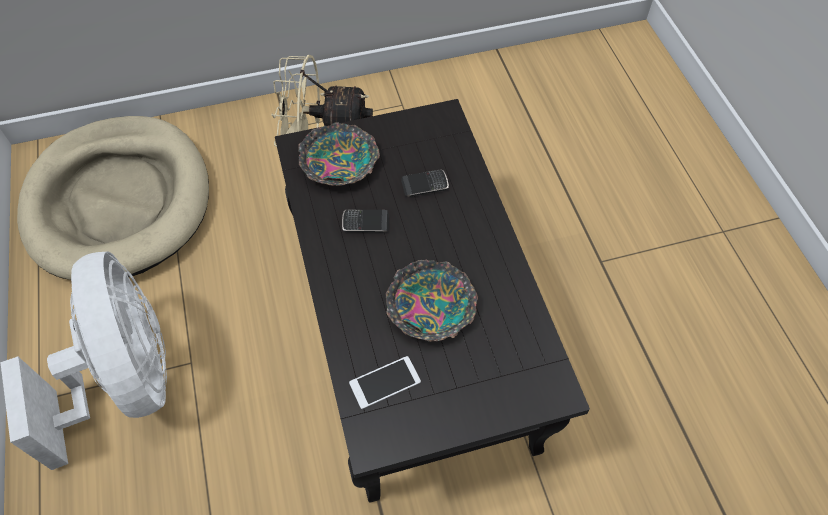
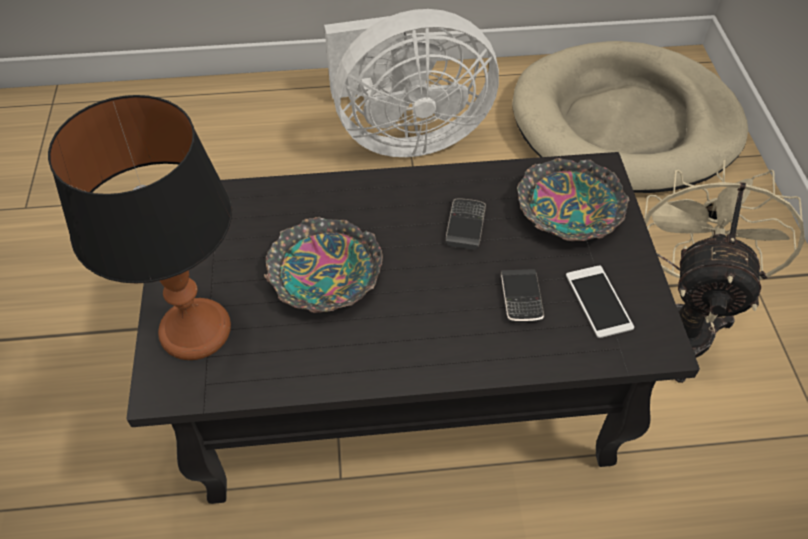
camera: 100 degrees right, 5 degrees down
phone [349,356,421,409] -> phone moved to [566,266,634,338]
none -> table lamp [48,95,232,360]

